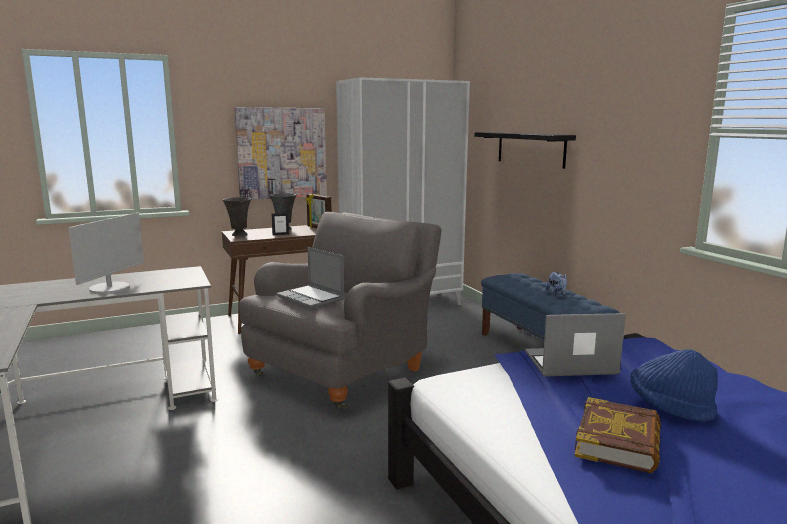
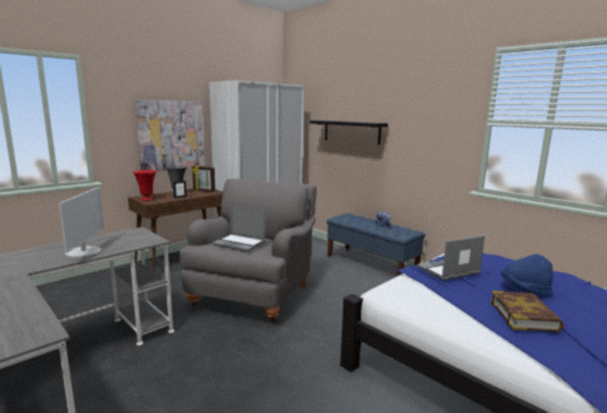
camera: 20 degrees left, 0 degrees up
grey vase [223,197,251,236] -> red vase [133,170,156,201]

